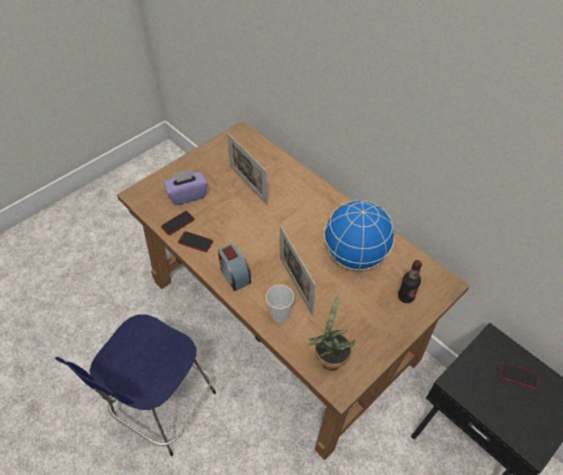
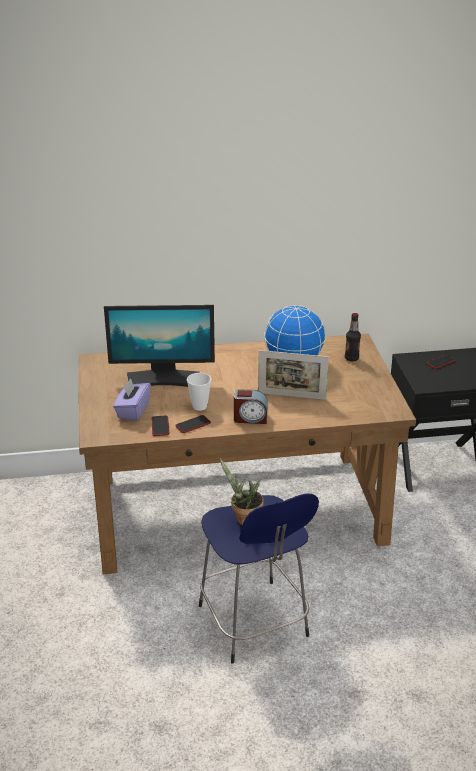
camera: 55 degrees left, 20 degrees down
picture frame [227,133,268,205] -> monitor [104,305,215,387]
cup [266,285,294,323] -> cup moved to [187,373,211,411]
potted plant [308,294,355,371] -> potted plant moved to [220,458,264,526]

